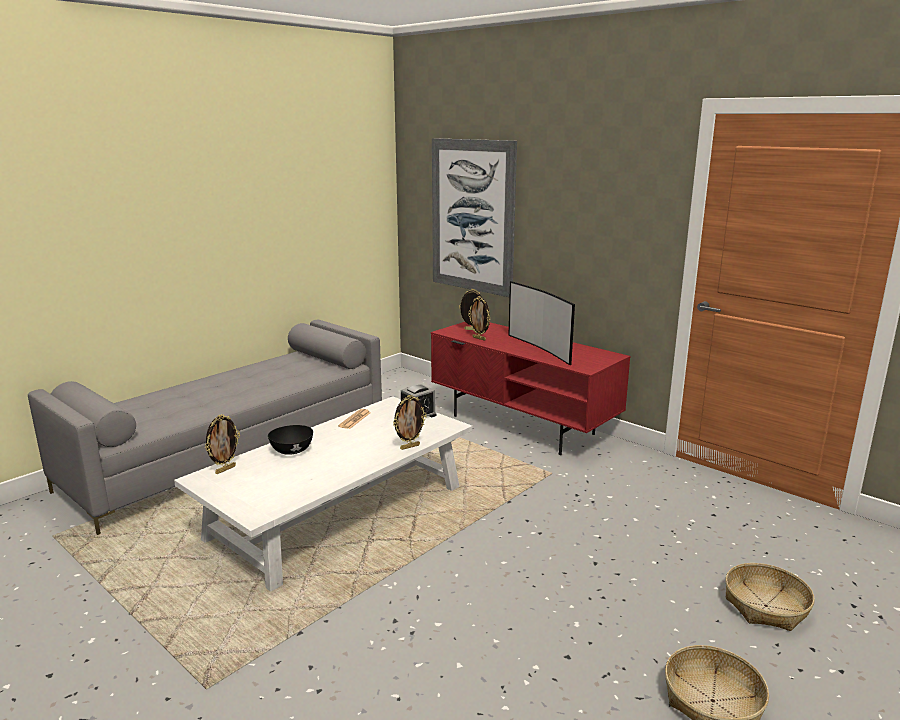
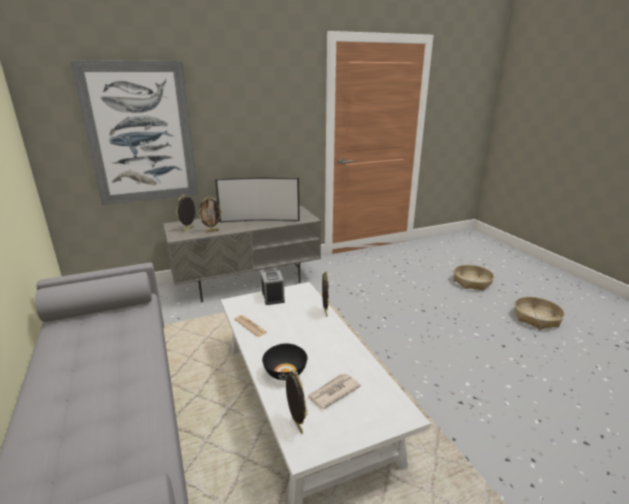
camera: 65 degrees left, 5 degrees up
red tv stand [431,322,631,455] -> grey tv stand [163,206,321,302]
none -> newspaper [307,374,361,409]

